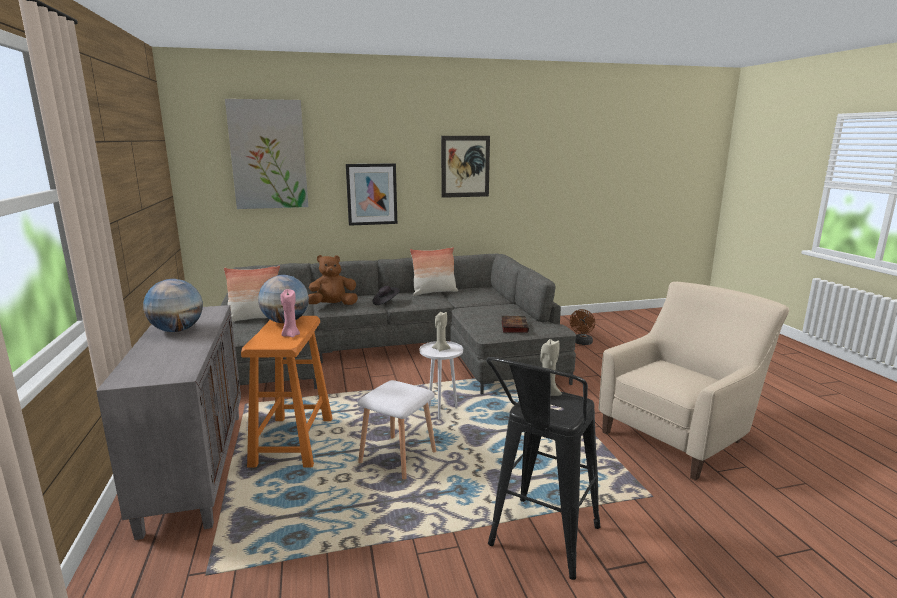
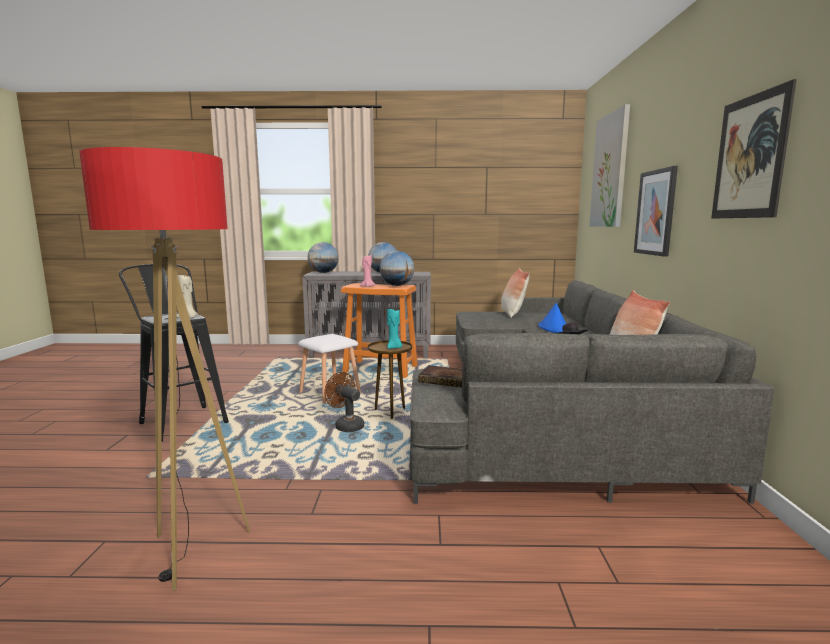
camera: 105 degrees right, 5 degrees down
brown plush toy [308,255,358,305] -> blue hat [538,303,566,333]
white side table [419,341,463,420] -> brown side table [368,340,412,419]
beige candle [432,312,451,352] -> turquoise candle [387,309,402,349]
brown fan [570,309,595,345] -> brown fan moved to [324,372,364,432]
beige armchair [599,282,789,481] -> floor lamp [79,147,250,591]
none -> globe [308,242,339,273]

